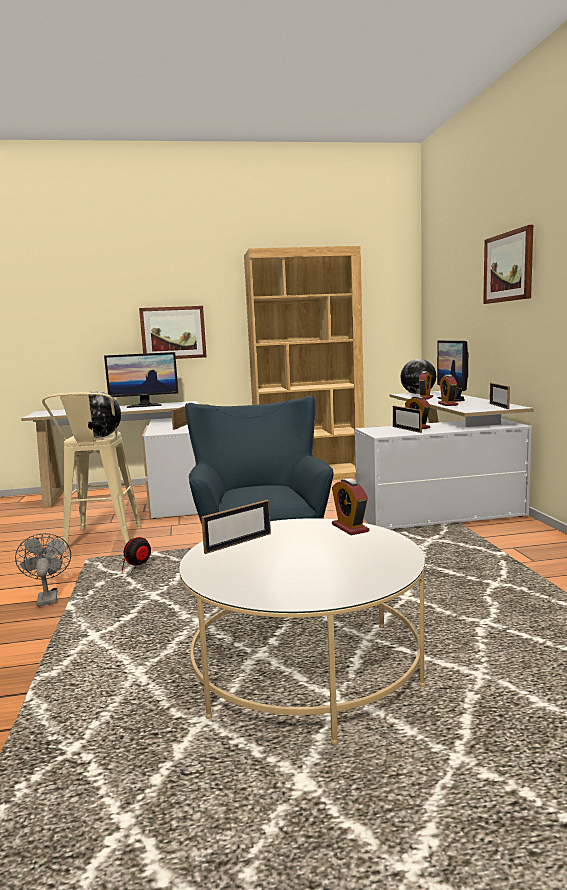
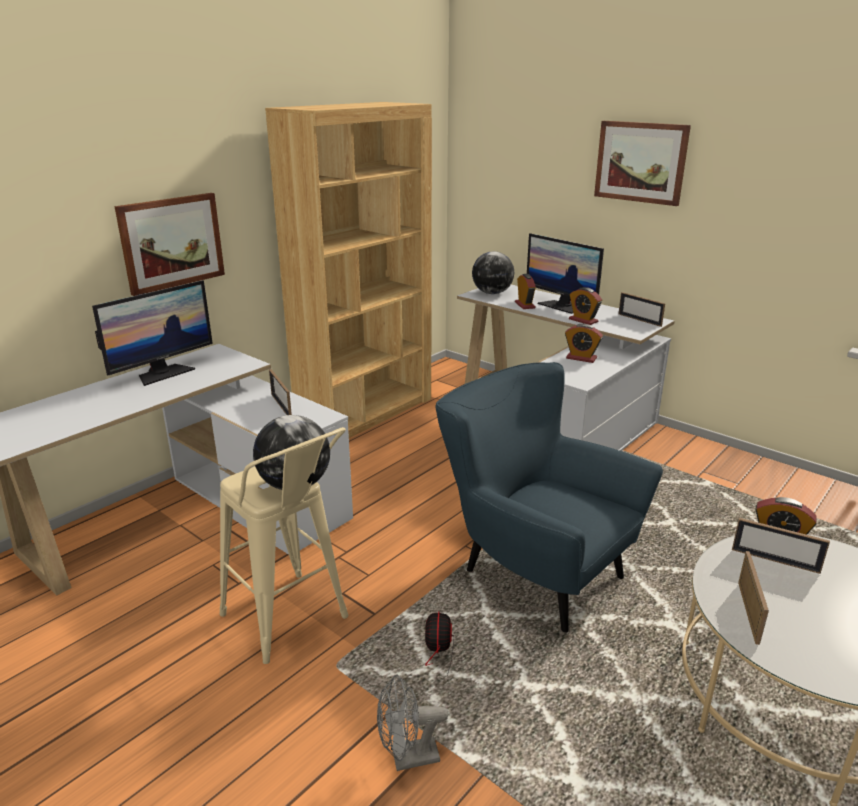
camera: 40 degrees left, 15 degrees up
grey fan [15,533,71,607] -> grey fan turned 45 degrees counterclockwise [377,675,448,771]
picture frame [393,406,422,433] -> picture frame moved to [732,518,830,574]

